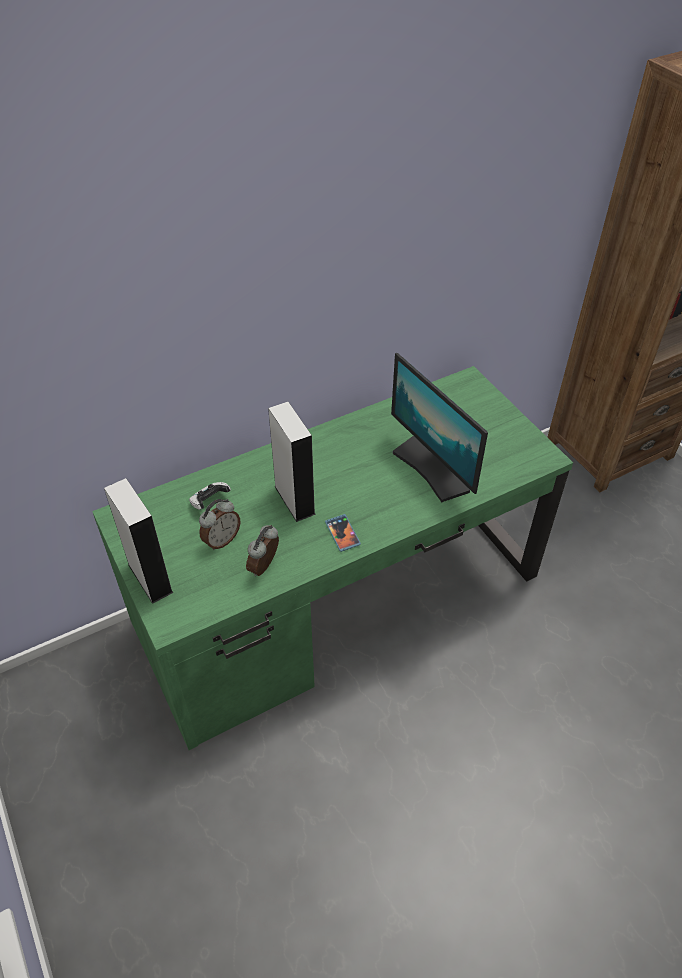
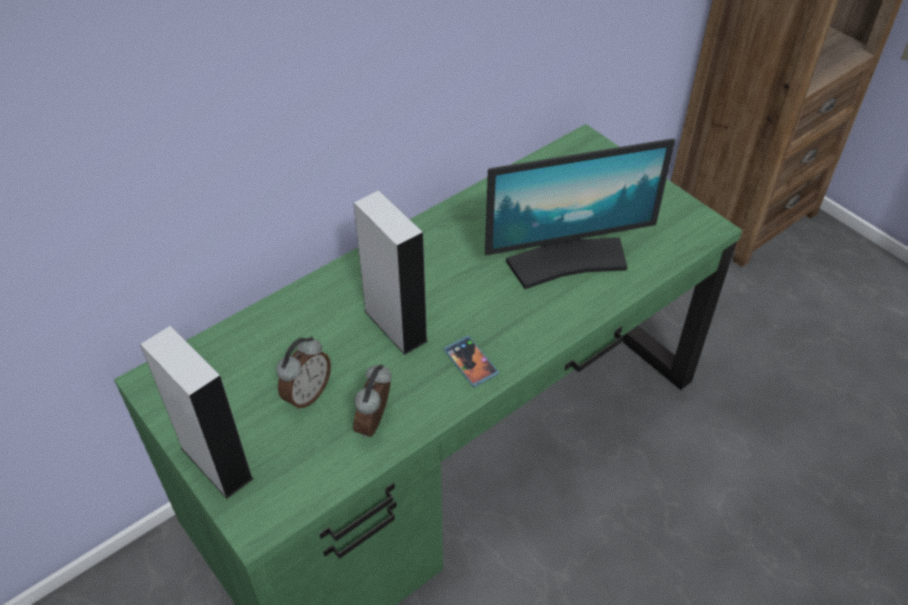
camera: 10 degrees left, 0 degrees up
game controller [189,482,231,510] -> none
monitor [391,353,488,503] -> monitor turned 60 degrees counterclockwise [485,139,675,289]

